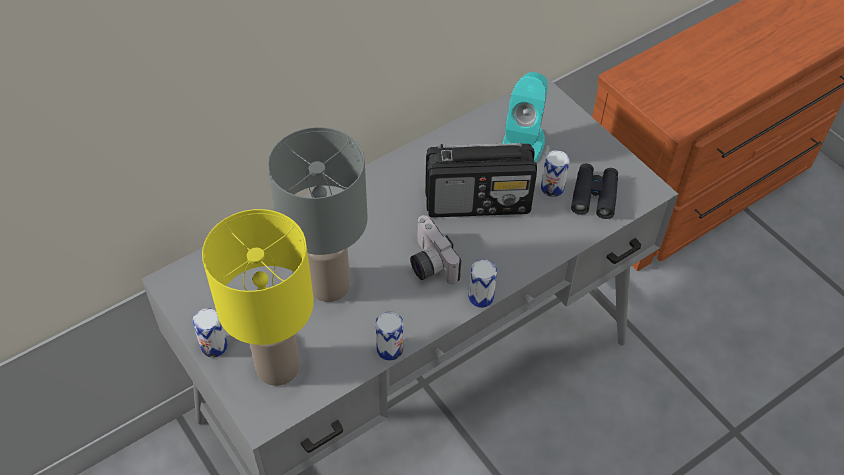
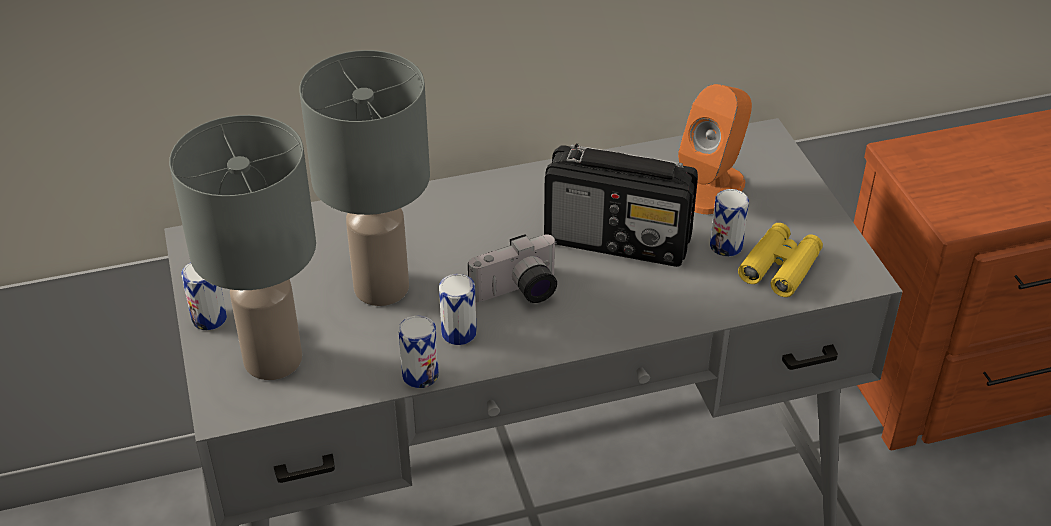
camera: 20 degrees right, 10 degrees down
yellow table lamp [202,209,314,386] -> grey table lamp [169,115,316,380]
camera [410,215,461,284] -> camera turned 105 degrees counterclockwise [468,234,557,303]
can [468,259,497,308] -> can moved to [439,274,477,345]
turquoise speaker [502,72,548,162] -> orange speaker [678,84,752,214]
black binoculars [571,163,618,219] -> yellow binoculars [738,223,823,297]

